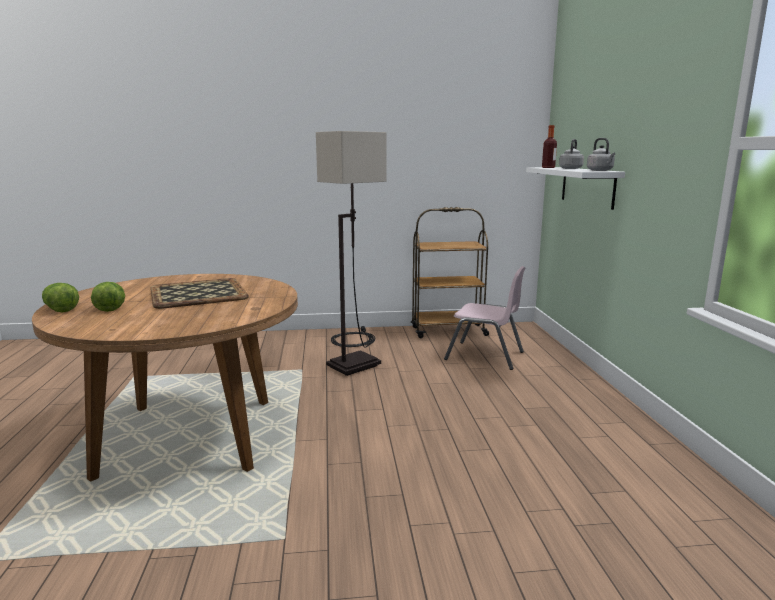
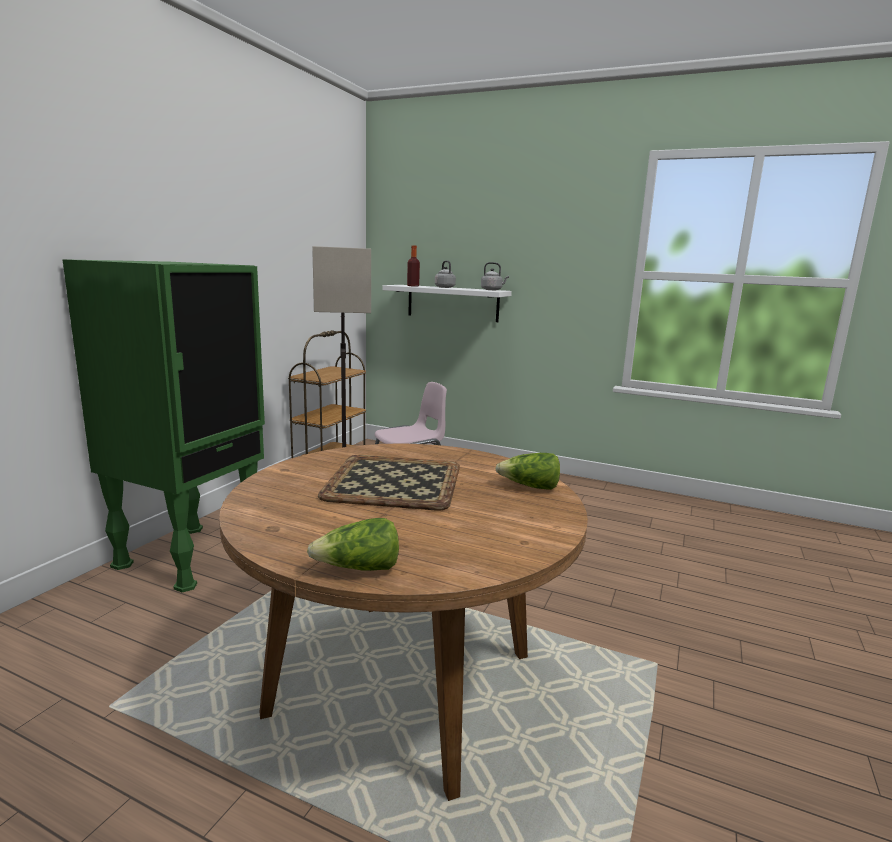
camera: 60 degrees left, 0 degrees up
lettuce [91,282,125,312] -> lettuce moved to [495,453,560,490]
none -> green cabinet [62,259,265,592]

